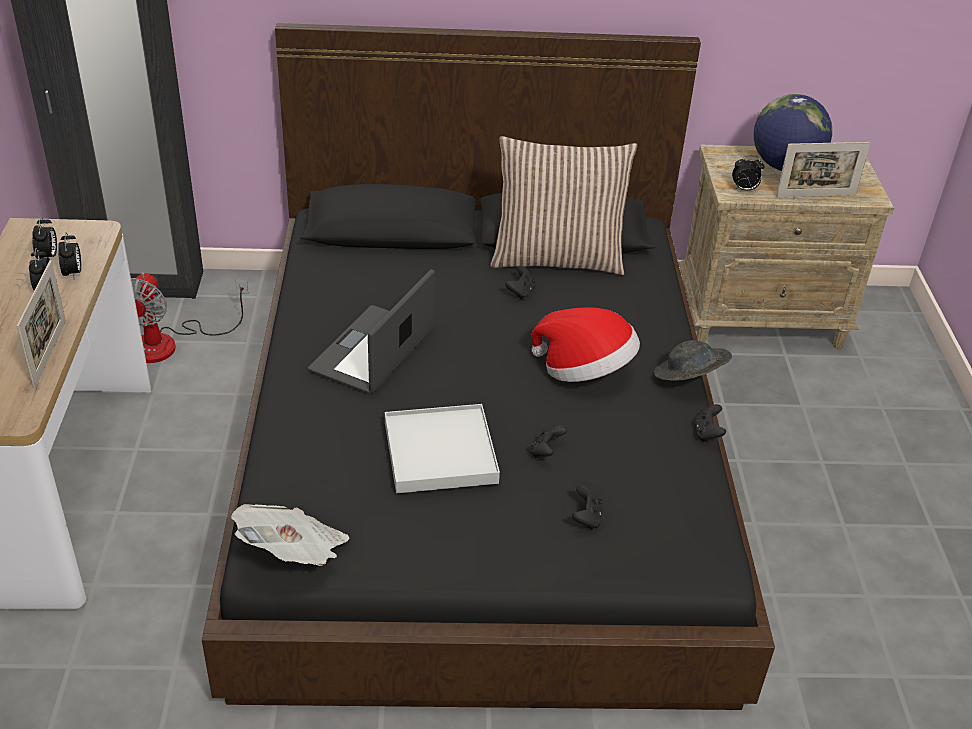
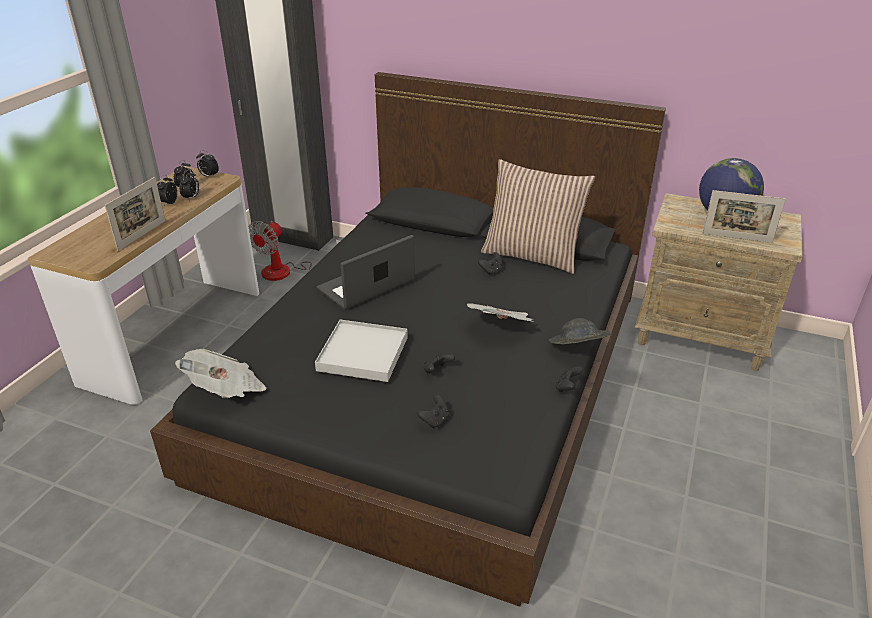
camera: 25 degrees right, 5 degrees down
hat [531,307,640,382] -> newspaper [467,303,533,322]
alarm clock [732,156,764,191] -> alarm clock moved to [196,150,219,177]

